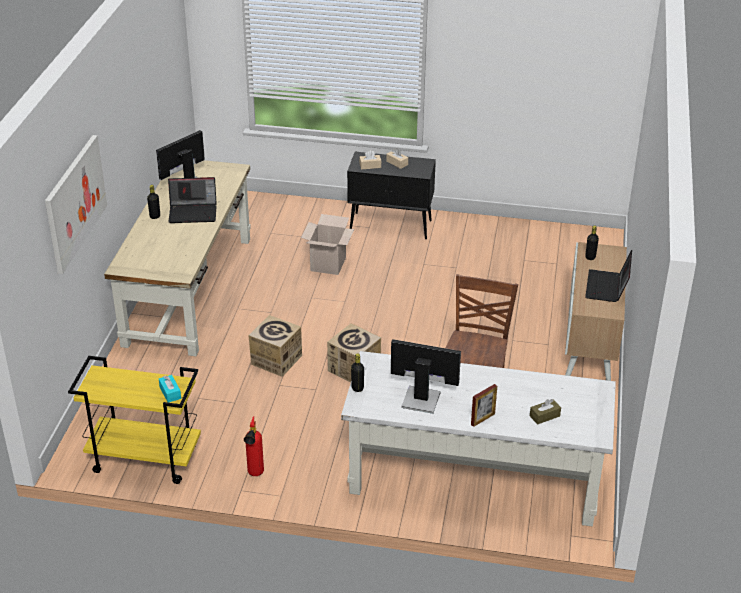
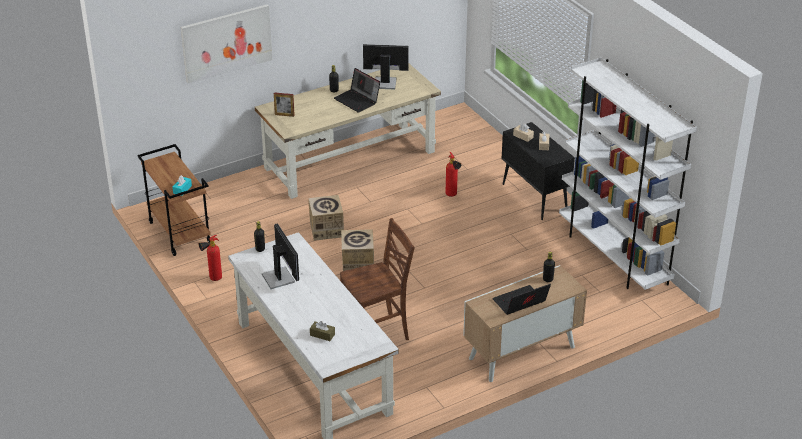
camera: 50 degrees right, 0 degrees up
yellow cart [68,356,201,484] -> brown cart [137,144,211,256]
cardboard box [301,214,354,275] -> fire extinguisher [446,152,461,197]
picture frame [471,384,497,427] -> picture frame moved to [274,92,295,117]
none -> white bookcase [559,57,697,290]

